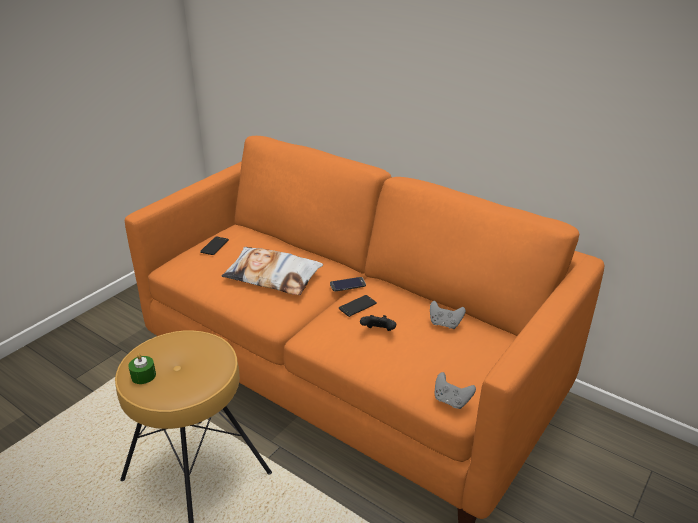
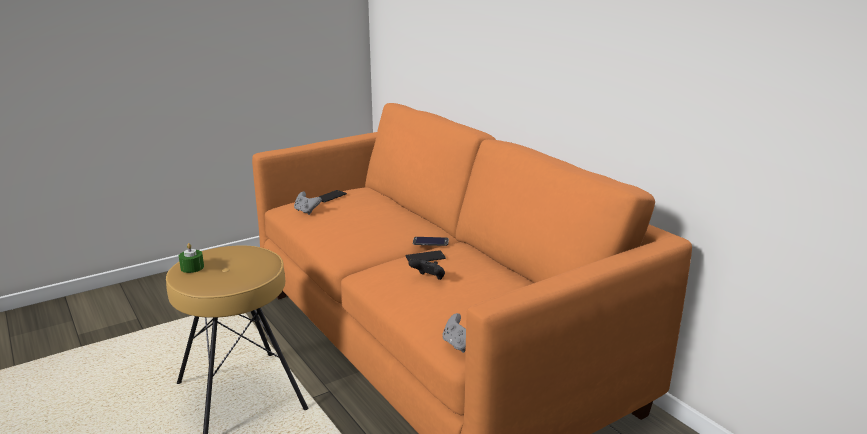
camera: 20 degrees right, 10 degrees down
pillow [222,247,323,295] -> none
grey game controller [430,301,466,329] -> grey game controller moved to [294,192,322,215]

